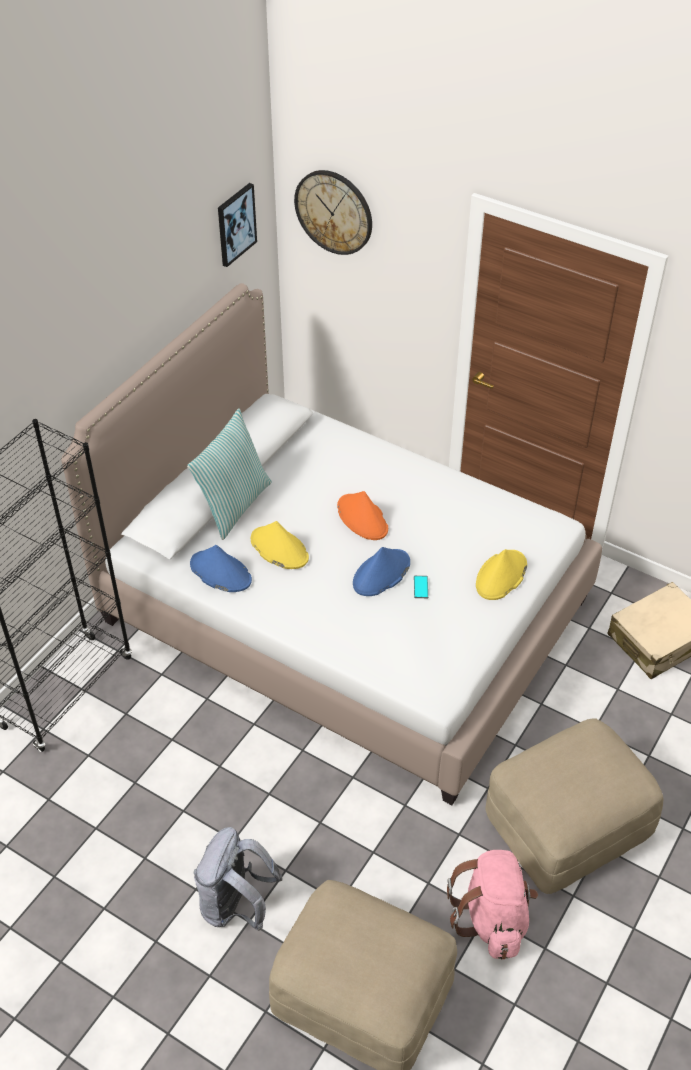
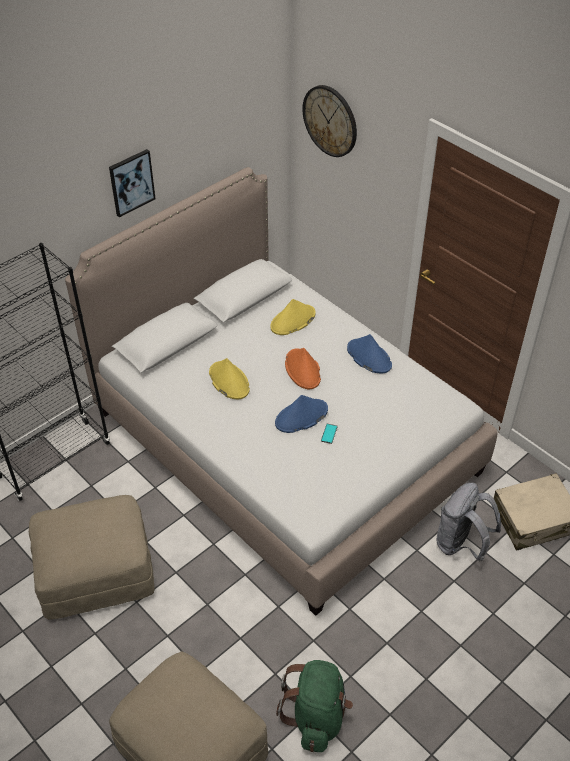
camera: 15 degrees right, 0 degrees up
pillow [187,408,272,540] -> none
blue hat [190,545,252,592] -> blue hat moved to [347,334,392,373]
grey backpack [194,827,283,931] -> grey backpack moved to [437,483,501,561]
picture [218,183,257,267] -> picture moved to [109,149,156,217]
pink backpack [447,850,538,959] -> green backpack [276,660,353,752]
yellow hat [476,549,527,600] -> yellow hat moved to [270,299,316,335]
beige ottoman [485,718,663,894] -> beige ottoman moved to [29,495,155,620]

